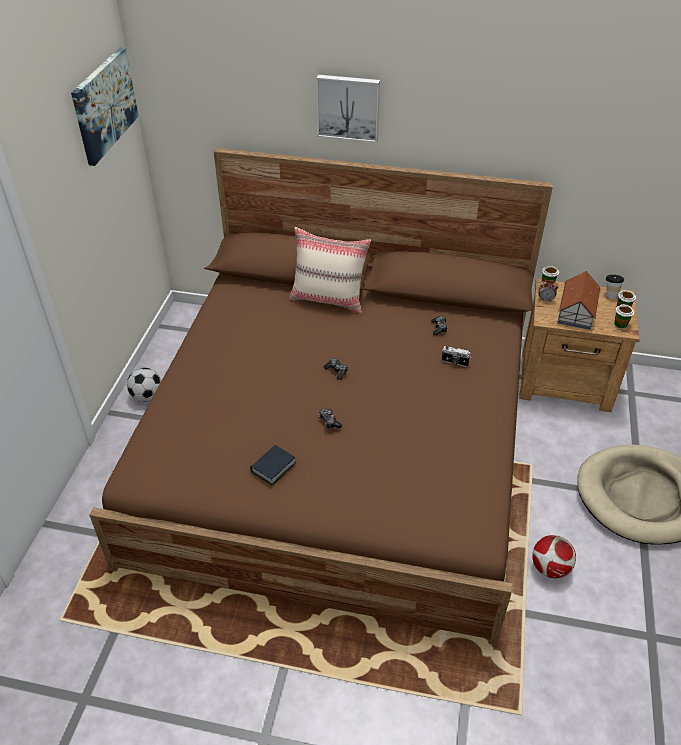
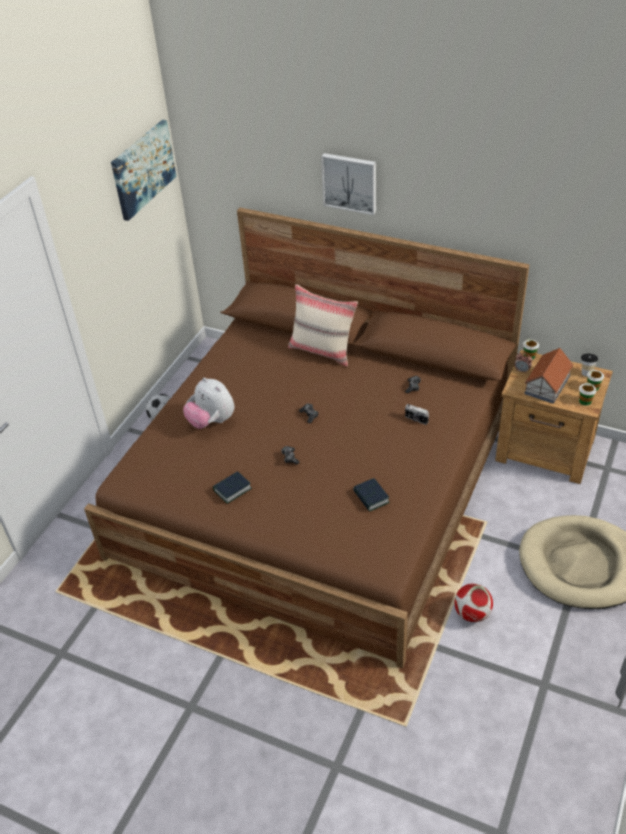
camera: 15 degrees right, 0 degrees up
none -> plush toy [183,377,234,429]
none -> book [353,478,390,512]

